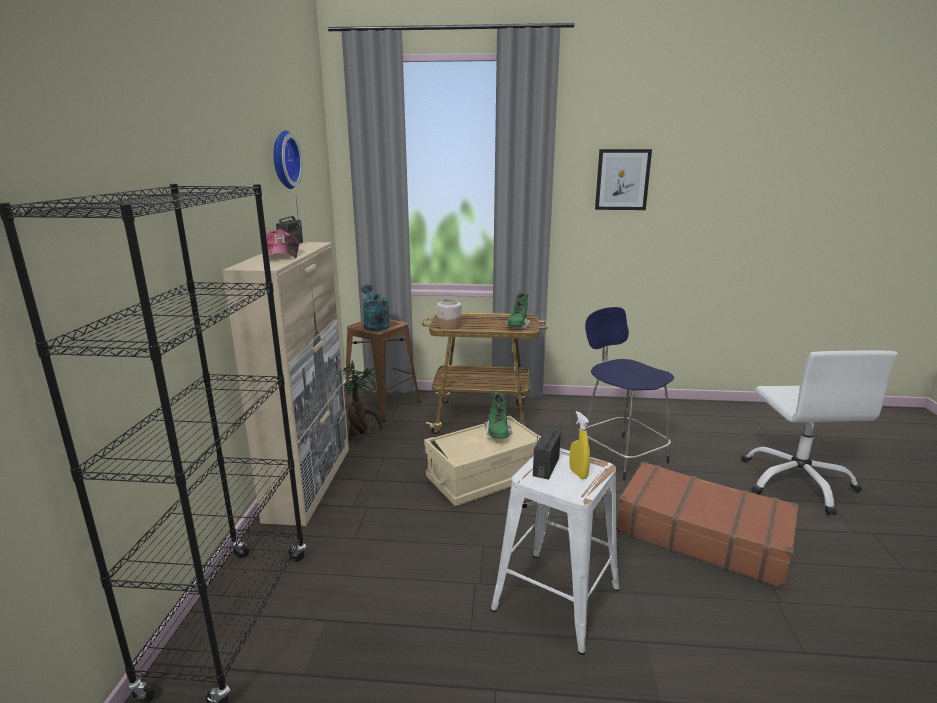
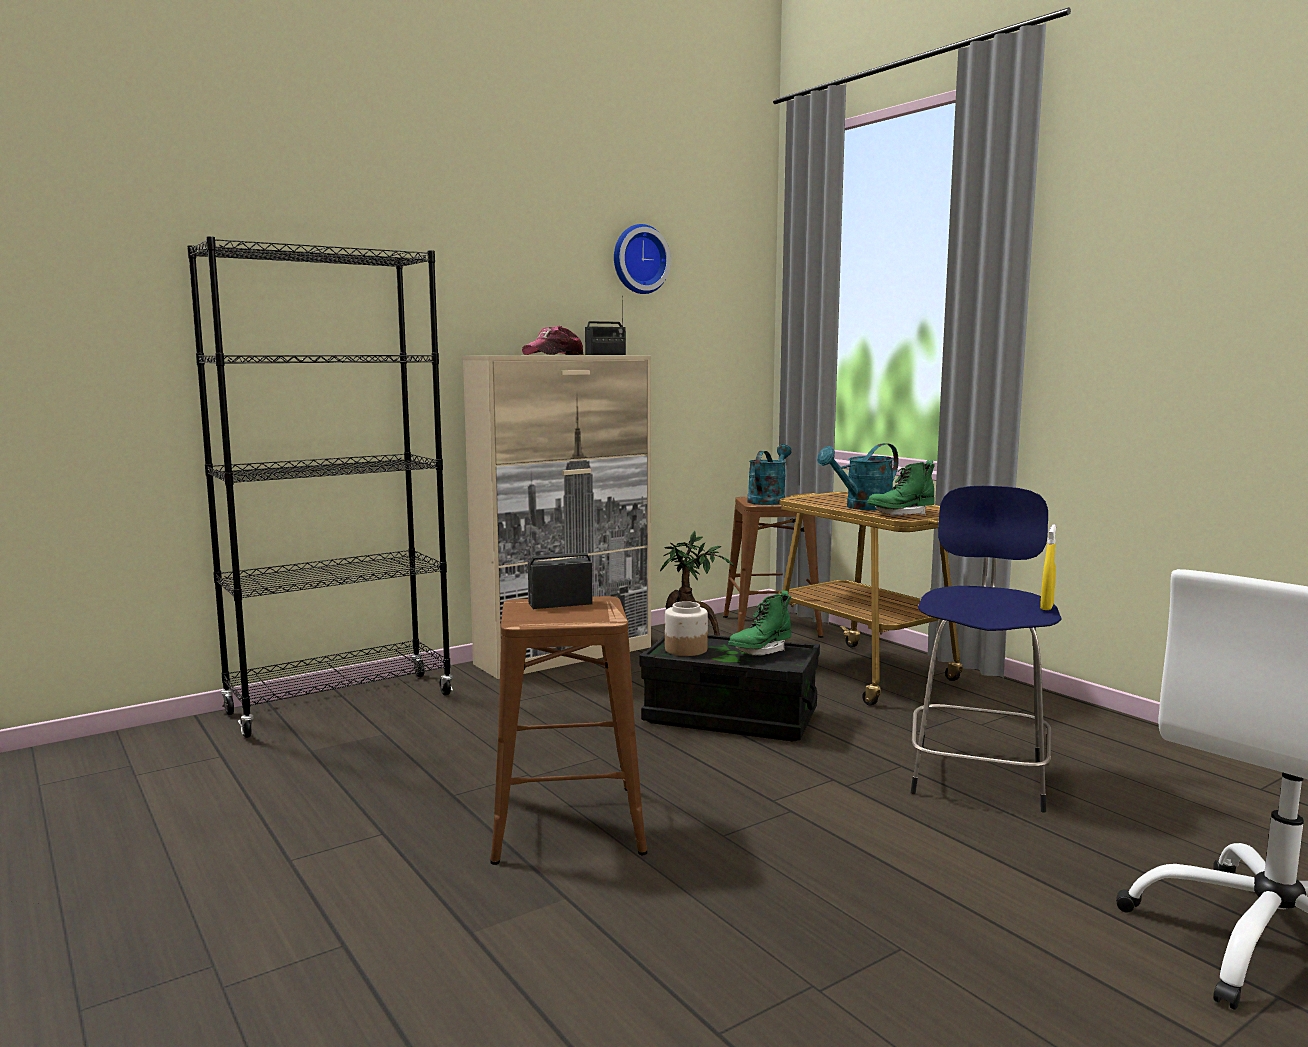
camera: 50 degrees right, 10 degrees down
beige storage box [424,415,541,506] -> black storage box [639,635,820,741]
jar [437,298,461,329] -> jar moved to [665,601,708,656]
white stool [491,448,619,655] -> brown stool [490,596,647,865]
yellow spray bottle [569,411,590,479] -> yellow spray bottle moved to [1040,524,1056,610]
picture [595,149,652,210] -> none
brown suitcase [616,461,799,589] -> none
none -> turquoise watering can [817,443,898,510]

